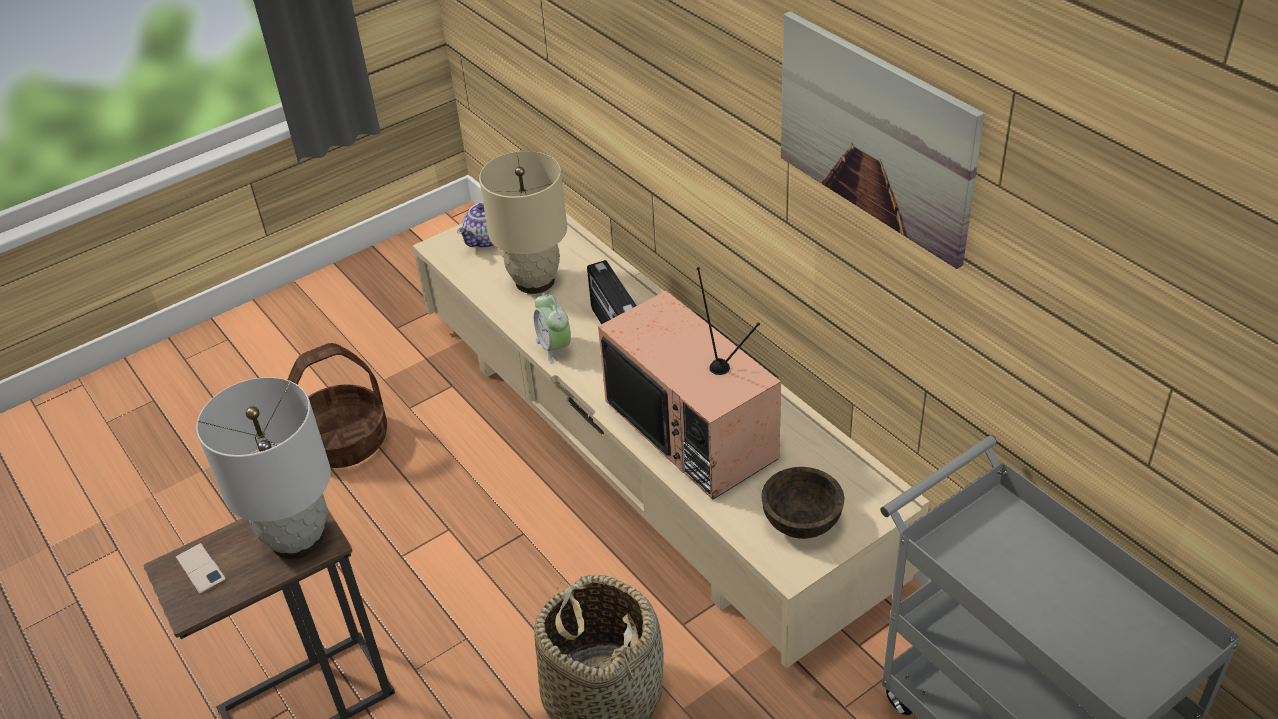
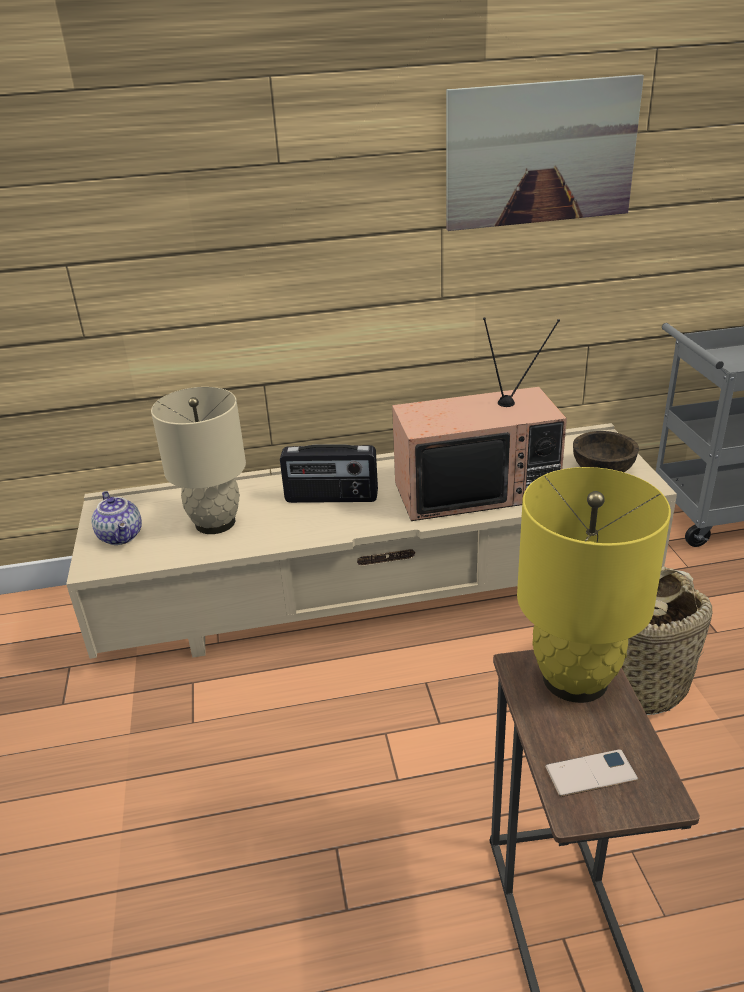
camera: 65 degrees left, 10 degrees down
white table lamp [196,377,331,559] -> yellow table lamp [517,467,671,703]
basket [288,343,387,468] -> none
alarm clock [534,293,571,364] -> none

